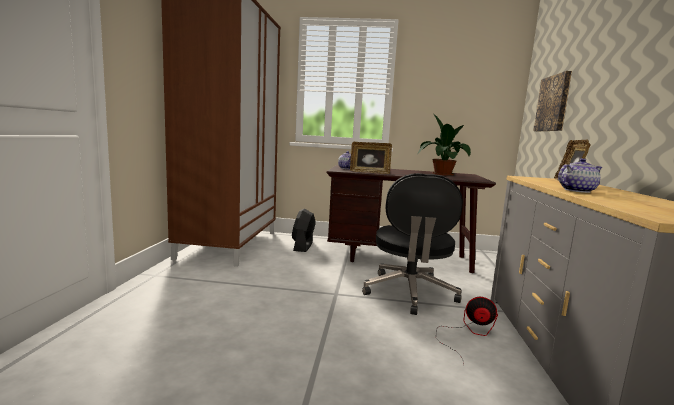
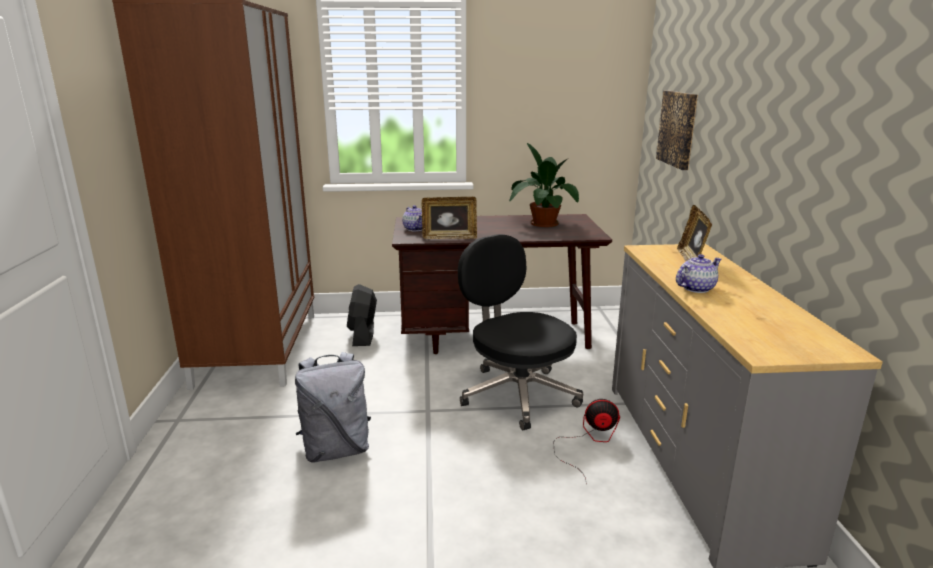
camera: 10 degrees left, 10 degrees up
black office chair [362,173,463,315] -> black office chair turned 150 degrees clockwise [458,234,583,430]
none -> grey backpack [295,352,371,463]

